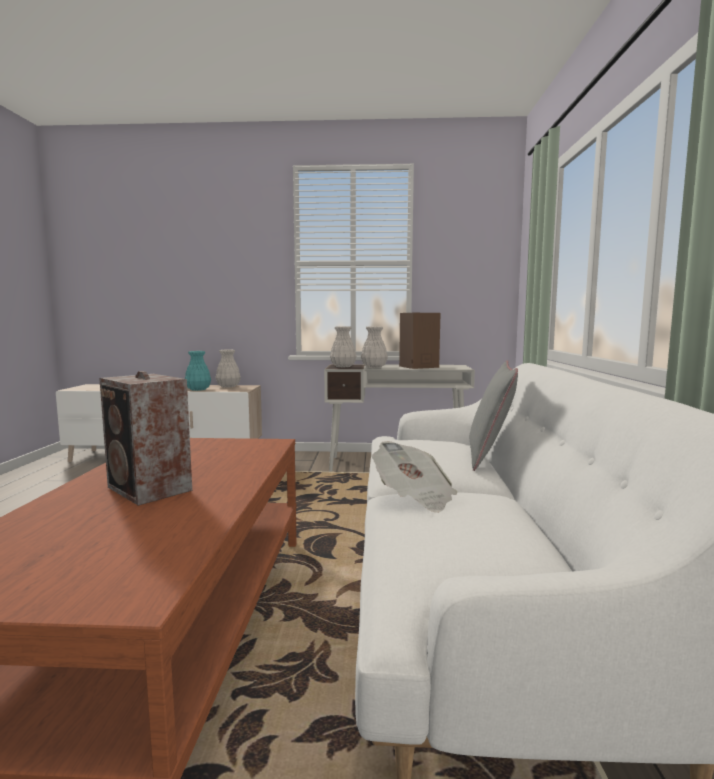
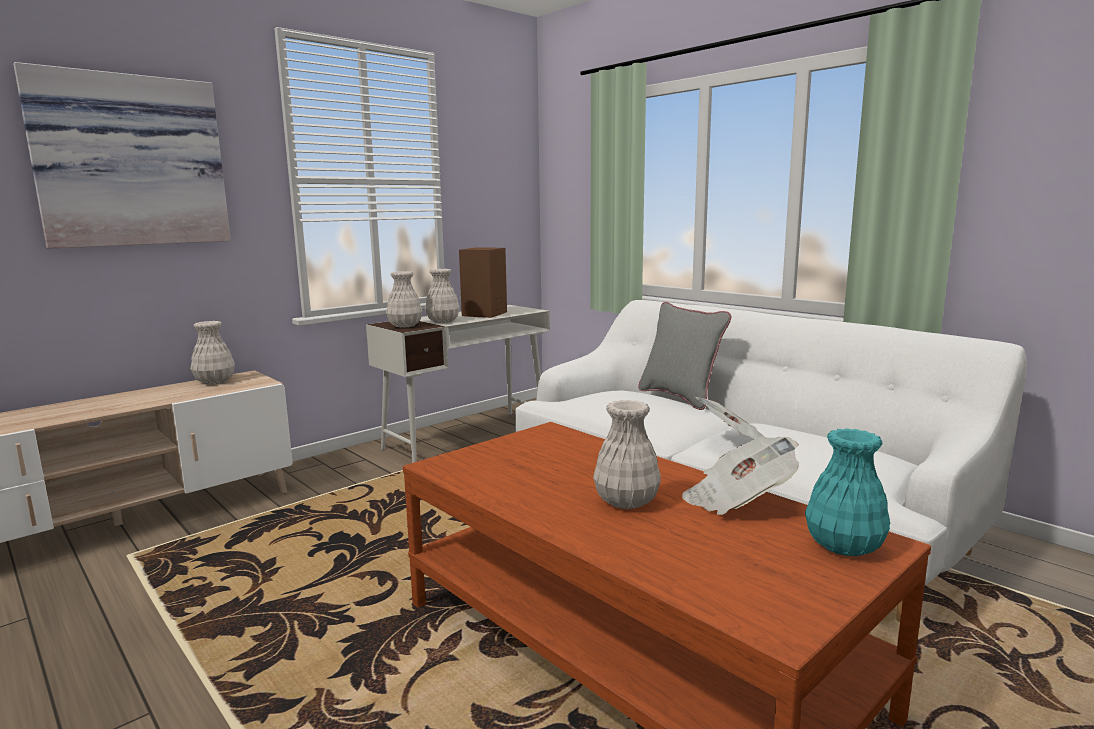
camera: 45 degrees left, 5 degrees up
speaker [99,371,192,506] -> white vase [593,400,661,509]
turquoise vase [185,351,211,391] -> turquoise vase moved to [805,428,890,556]
none -> picture [13,62,231,249]
none -> newspaper [682,437,799,515]

